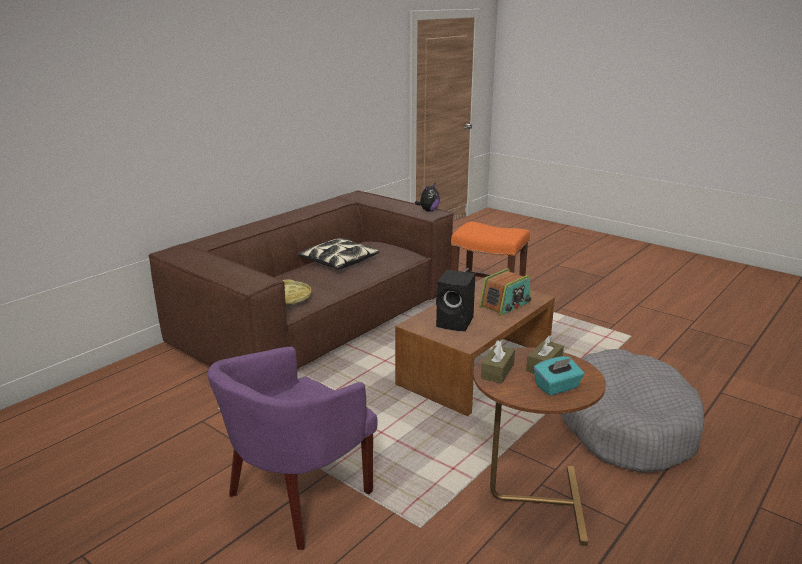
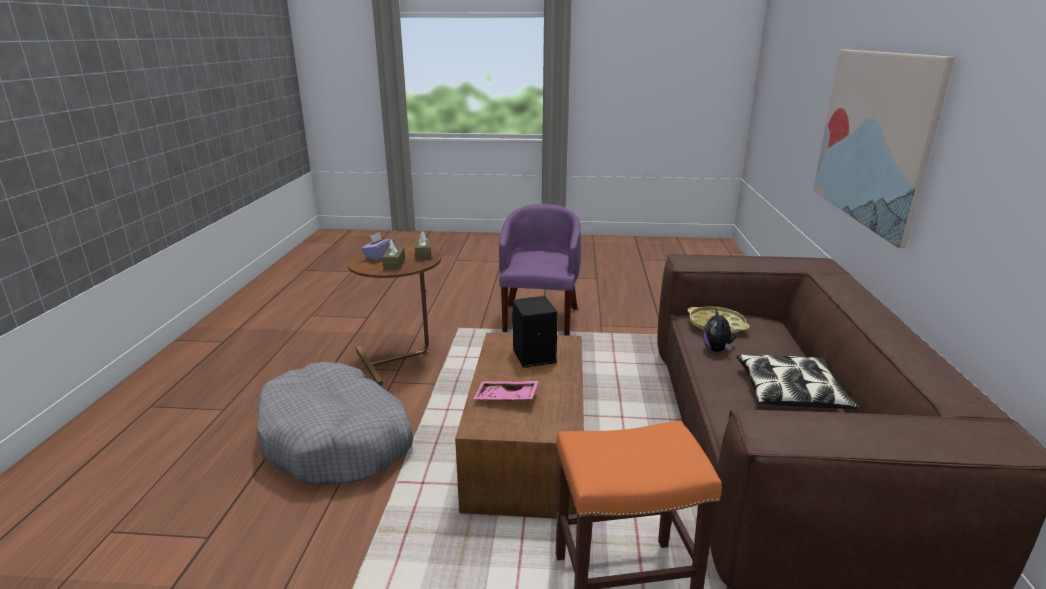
camera: 145 degrees right, 0 degrees up
plush toy [415,182,440,212] -> plush toy moved to [703,309,736,352]
radio [479,268,531,316] -> pink tray [473,381,538,401]
turquoise tissue box [534,356,585,396] -> purple tissue box [361,232,395,261]
none -> picture [813,50,954,248]

